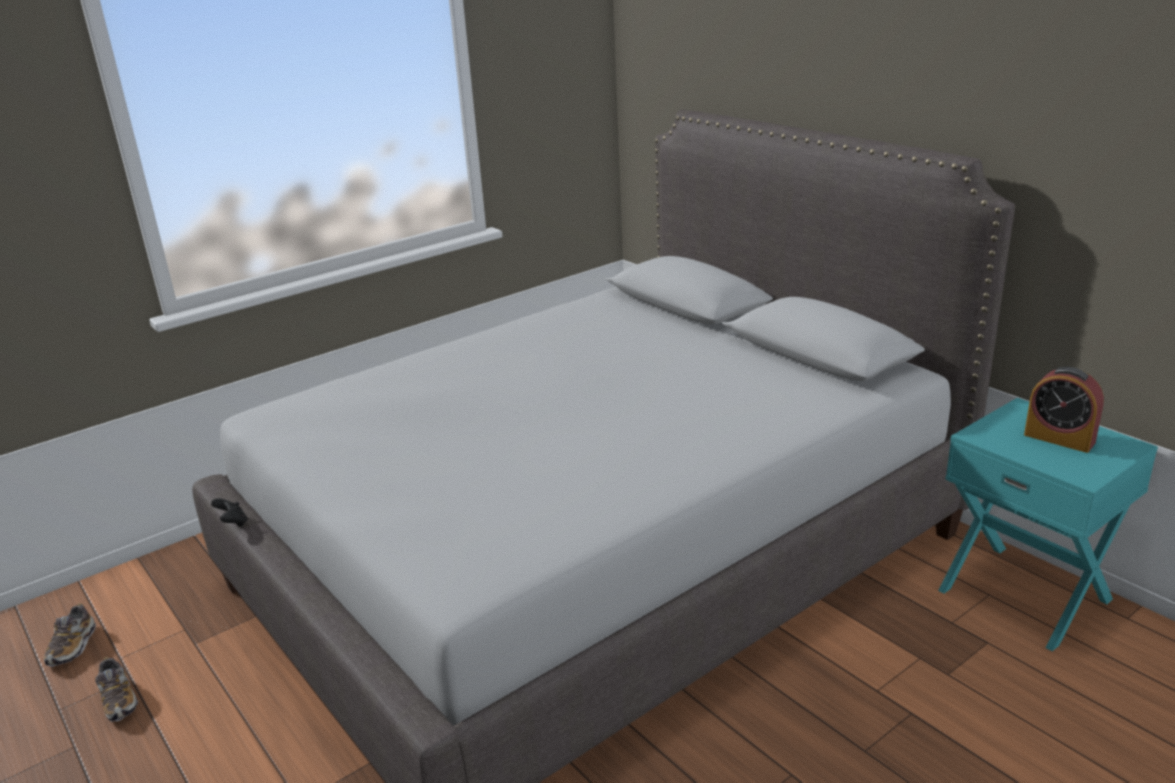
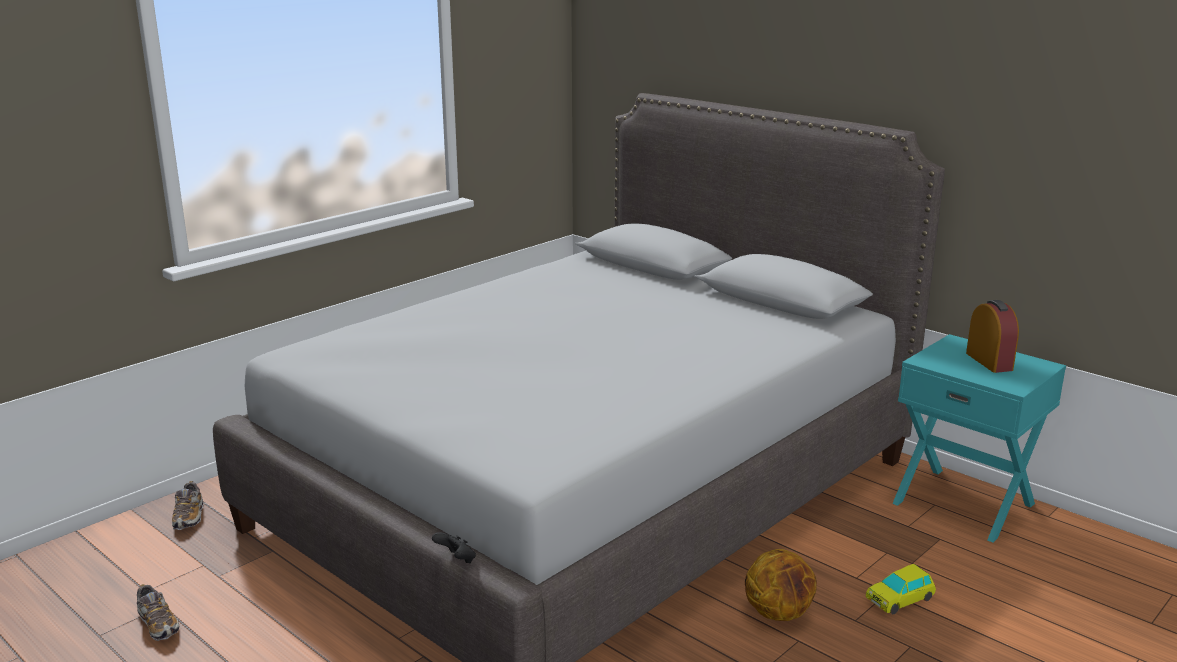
camera: 10 degrees left, 5 degrees down
shoe [44,604,96,667] -> shoe moved to [172,481,204,530]
black game controller [211,498,248,527] -> black game controller moved to [432,532,476,563]
alarm clock [1024,367,1104,453] -> alarm clock turned 135 degrees counterclockwise [966,300,1019,373]
none -> basketball [745,549,817,621]
none -> toy car [866,564,936,614]

